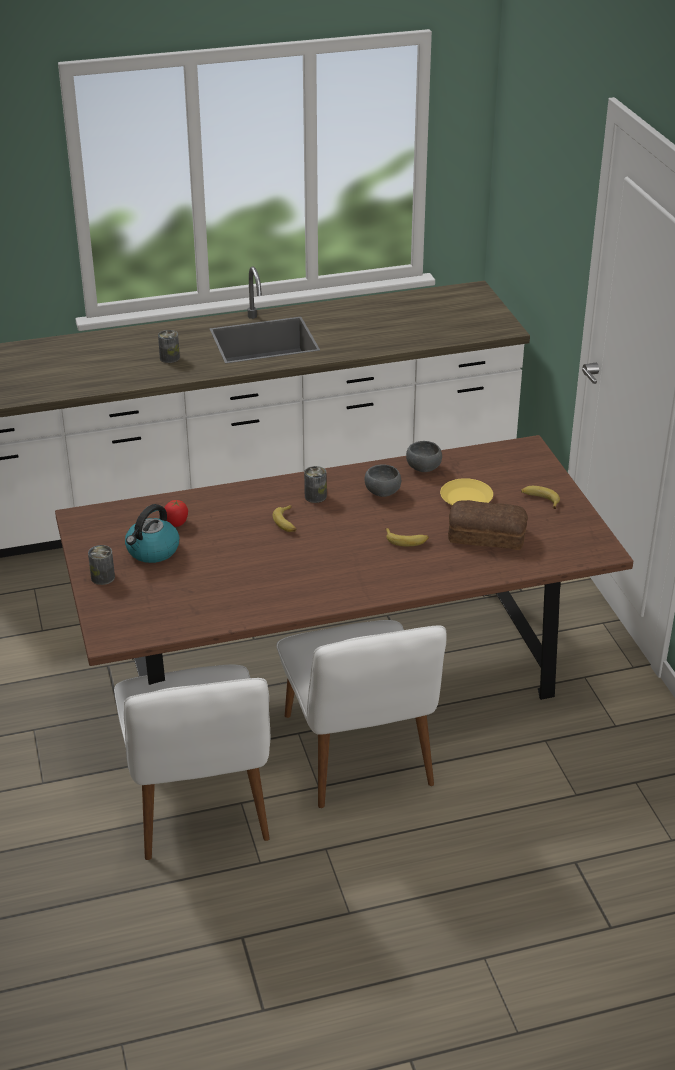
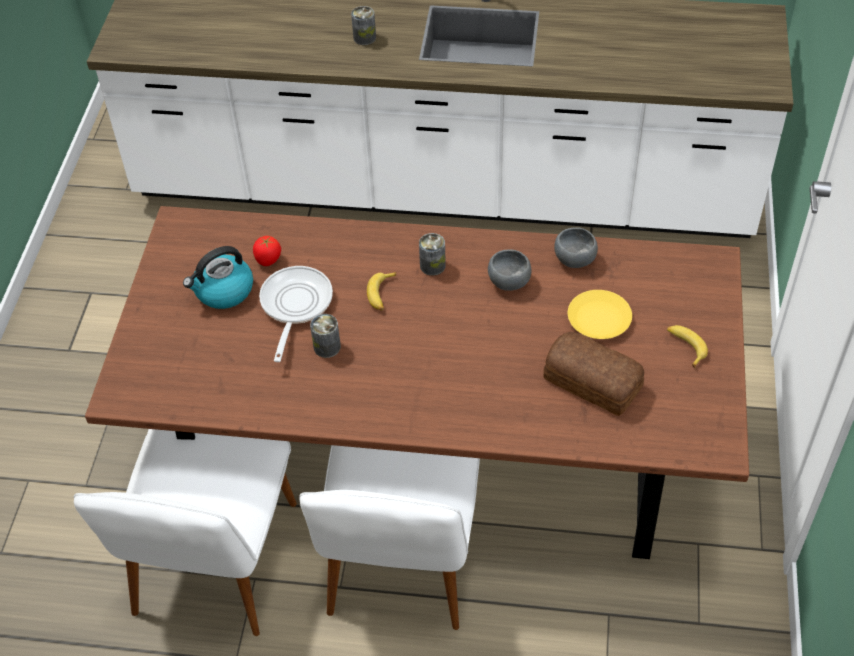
camera: 25 degrees right, 15 degrees up
can [88,545,115,585] -> can moved to [310,314,341,358]
banana [385,528,429,546] -> none
none -> frying pan [259,266,333,362]

